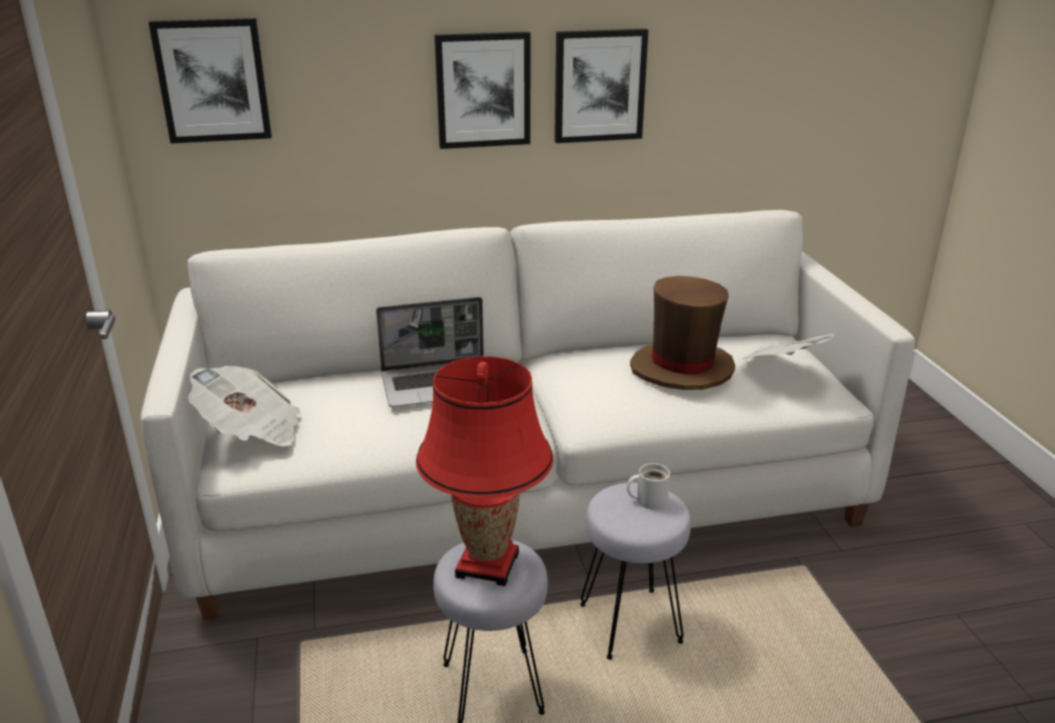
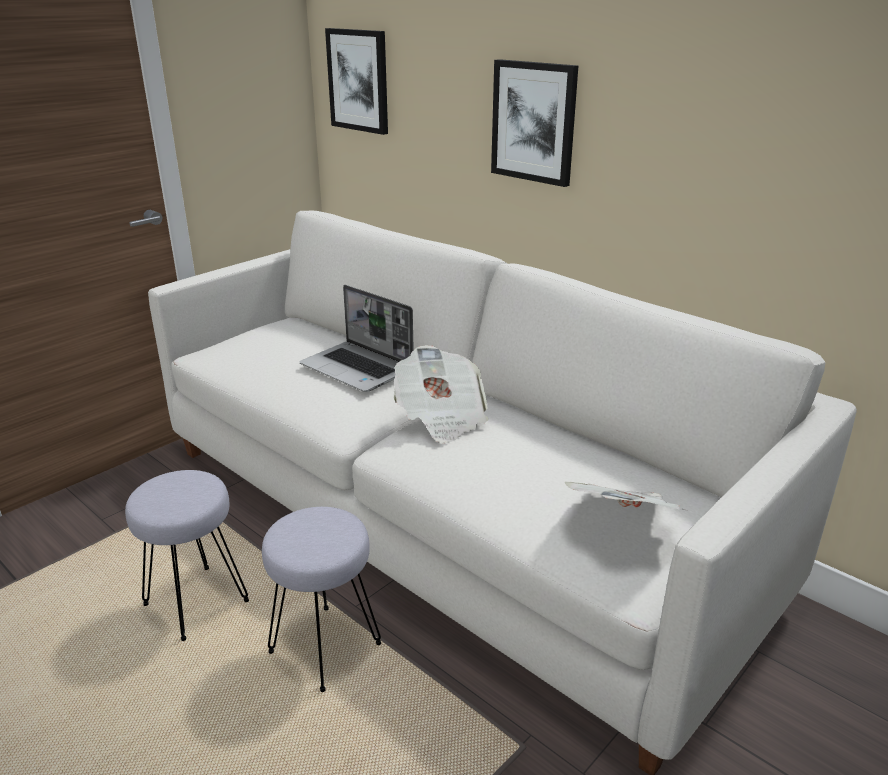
camera: 55 degrees right, 0 degrees up
newspaper [188,366,300,446] -> newspaper moved to [393,345,488,444]
red table lamp [416,356,553,586] -> none
picture [555,29,648,143] -> none
white mug [627,463,670,509] -> none
brown hat [630,276,735,390] -> none

